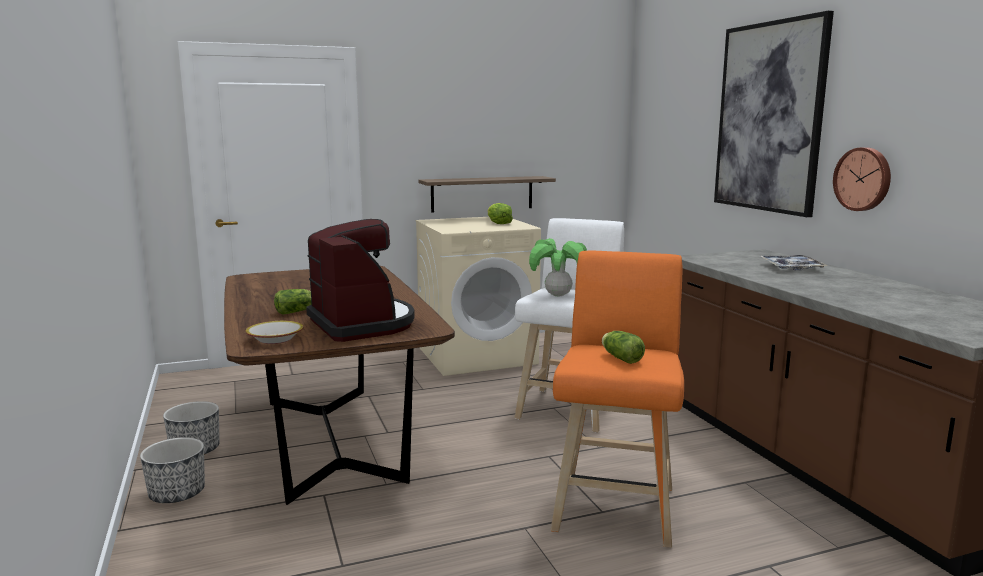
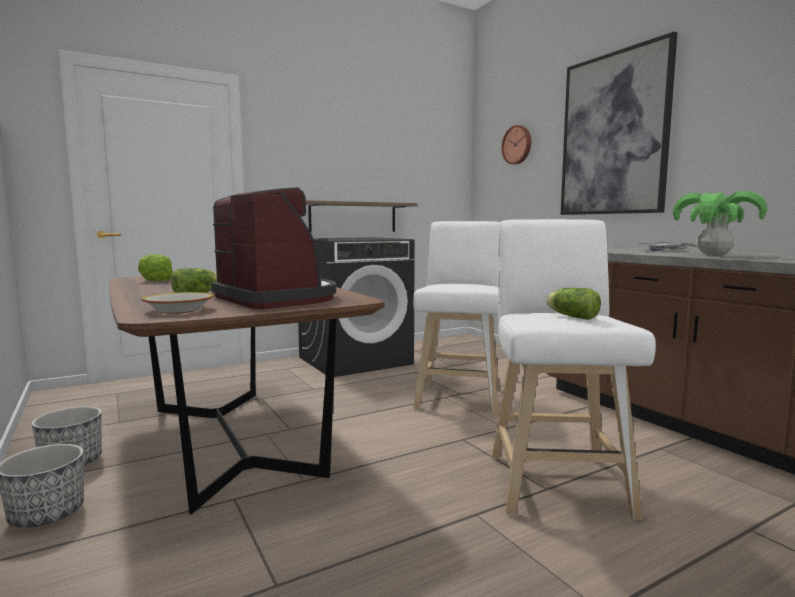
camera: 10 degrees left, 5 degrees down
beige washing machine [415,217,541,376] -> black washing machine [298,237,415,377]
lettuce [488,203,513,224] -> lettuce moved to [138,254,173,281]
potted plant [529,238,587,296] -> potted plant moved to [673,191,767,256]
orange stool [551,251,684,548] -> white stool [491,219,656,520]
wall clock [833,147,891,211] -> wall clock moved to [501,125,531,165]

